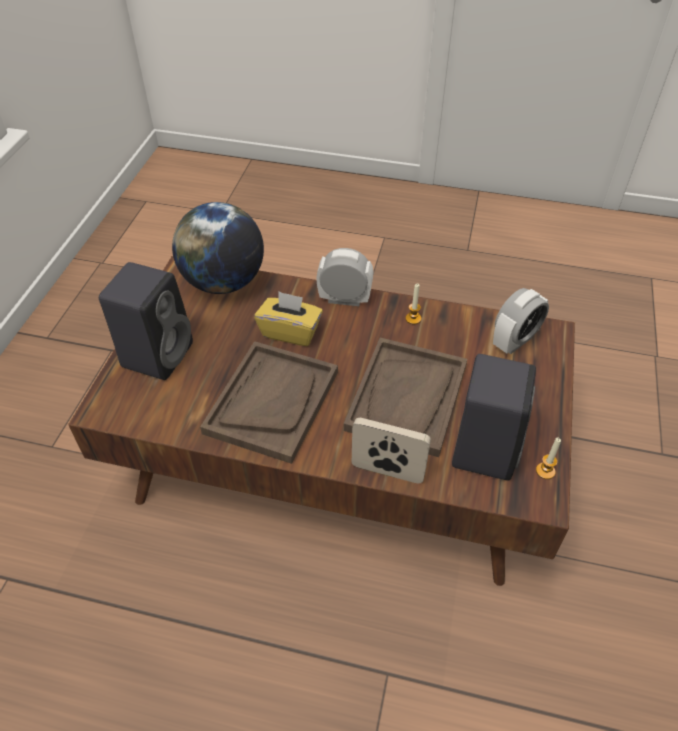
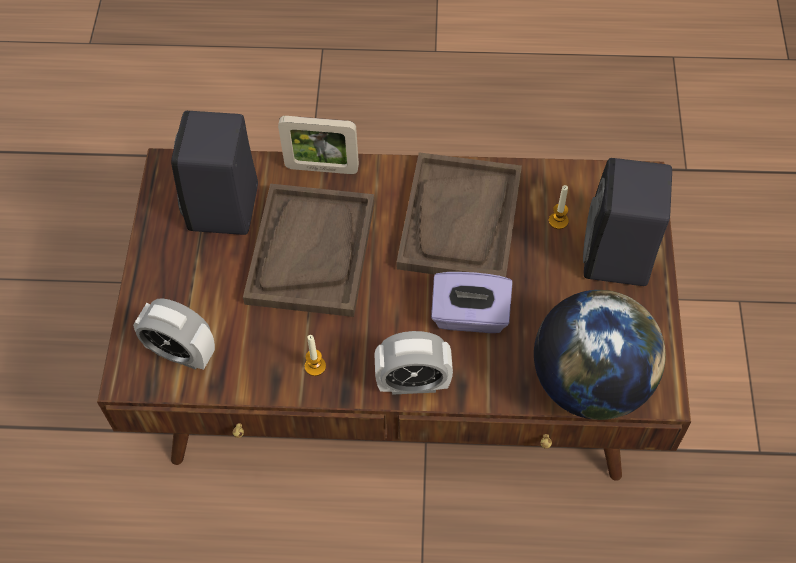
camera: 170 degrees right, 10 degrees up
yellow tissue box [254,291,323,346] -> purple tissue box [431,272,512,333]
alarm clock [493,288,549,354] -> alarm clock turned 105 degrees counterclockwise [133,298,215,370]
candle [536,438,561,479] -> candle moved to [549,185,569,229]

